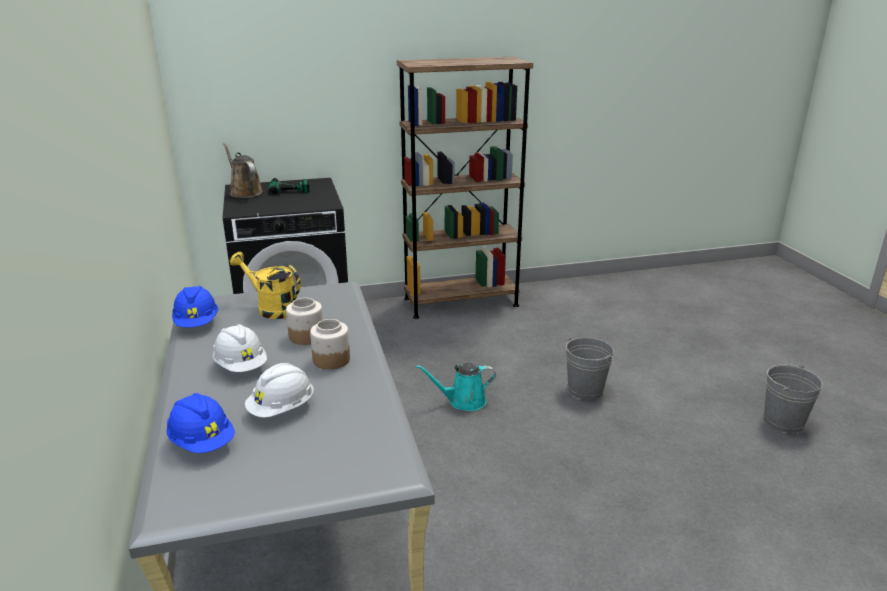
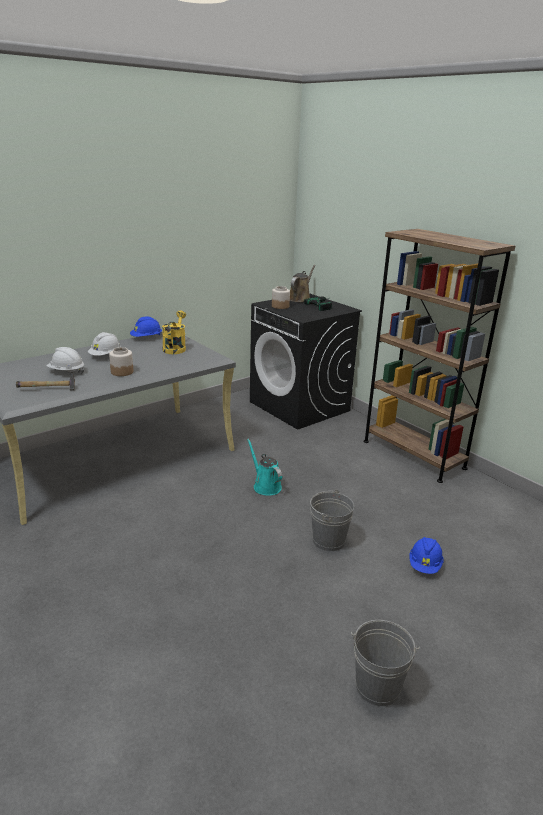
camera: 65 degrees right, 0 degrees up
blue hard hat [166,393,235,453] -> blue hard hat moved to [410,537,444,574]
jar [286,298,323,345] -> jar moved to [272,286,290,309]
none -> hammer [16,372,75,390]

